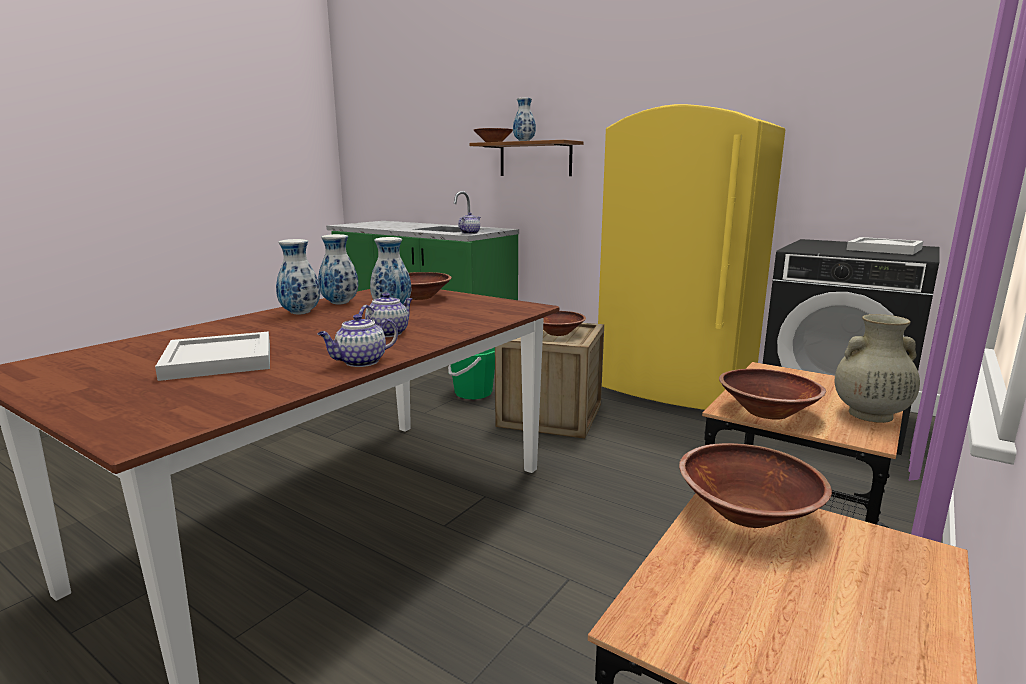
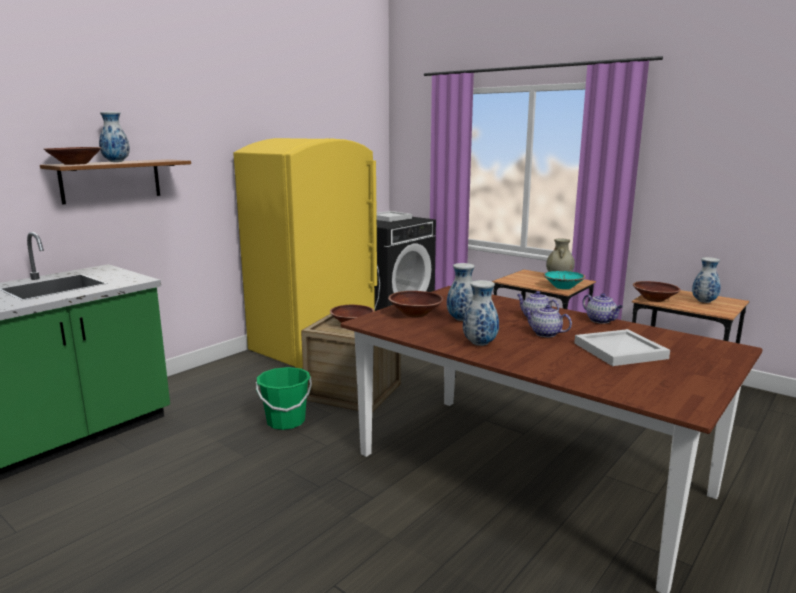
camera: 85 degrees left, 0 degrees up
vase [318,234,358,304] -> vase moved to [692,257,721,303]
teapot [458,212,481,234] -> teapot moved to [524,305,572,338]
brown bowl [719,369,826,420] -> turquoise bowl [543,271,586,289]

